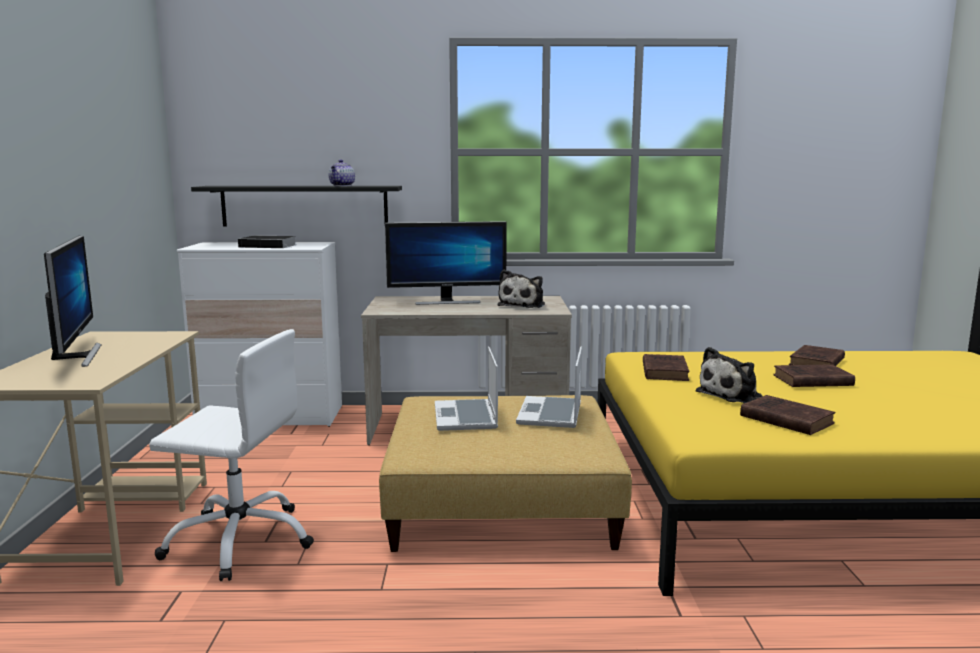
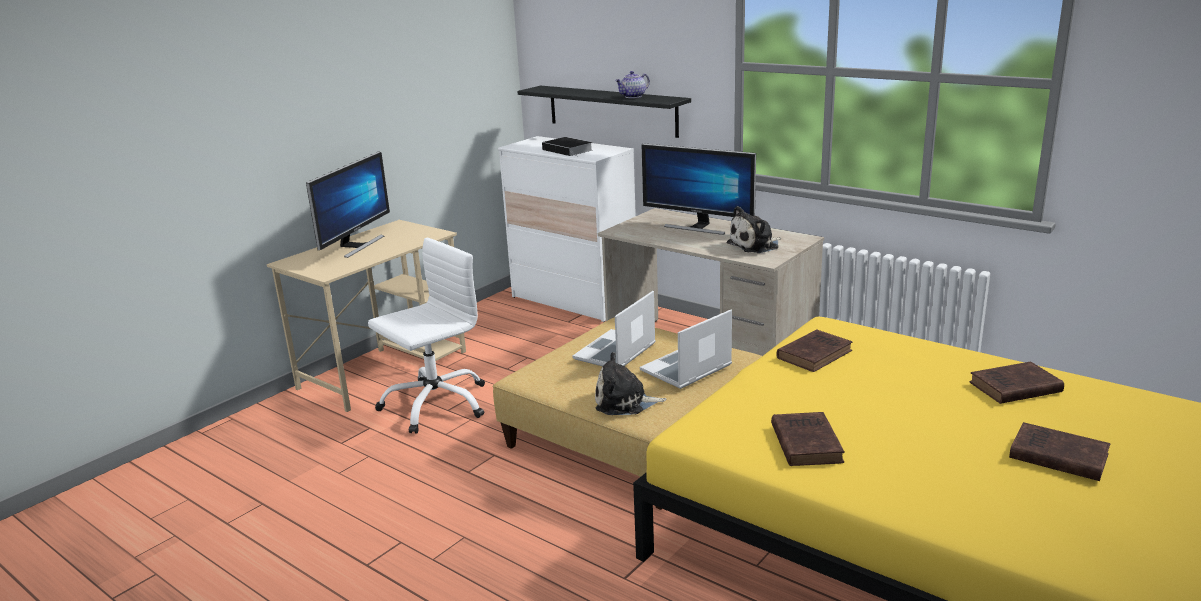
camera: 40 degrees right, 10 degrees up
white office chair [149,329,314,581] -> white office chair turned 90 degrees counterclockwise [368,237,485,434]
plush toy [696,347,762,403] -> plush toy moved to [595,352,667,415]
brown book [773,364,855,387] -> brown book moved to [1009,422,1111,481]

